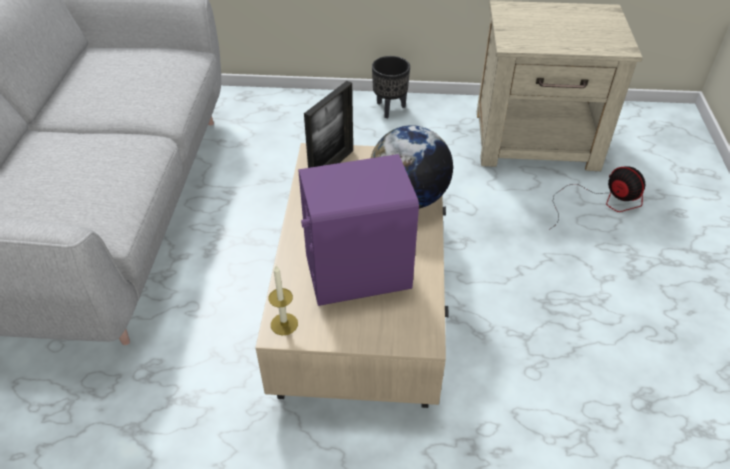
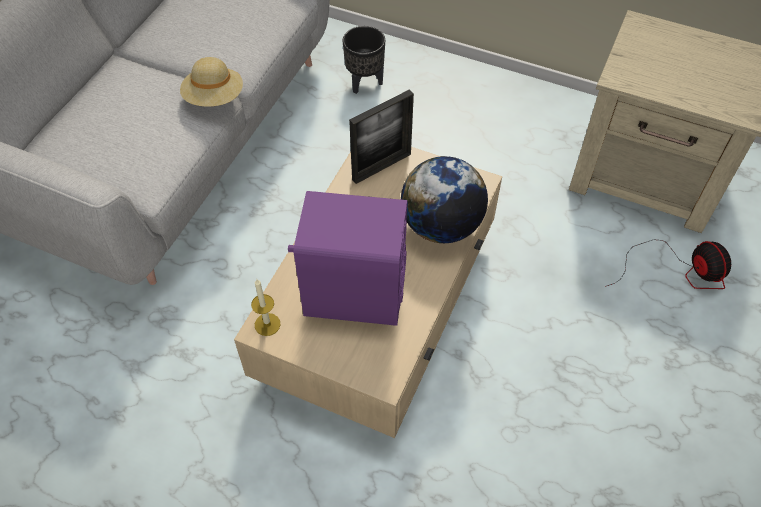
camera: 20 degrees right, 10 degrees up
black planter [372,56,410,118] -> black planter moved to [343,26,385,94]
none -> beige hat [180,57,243,107]

